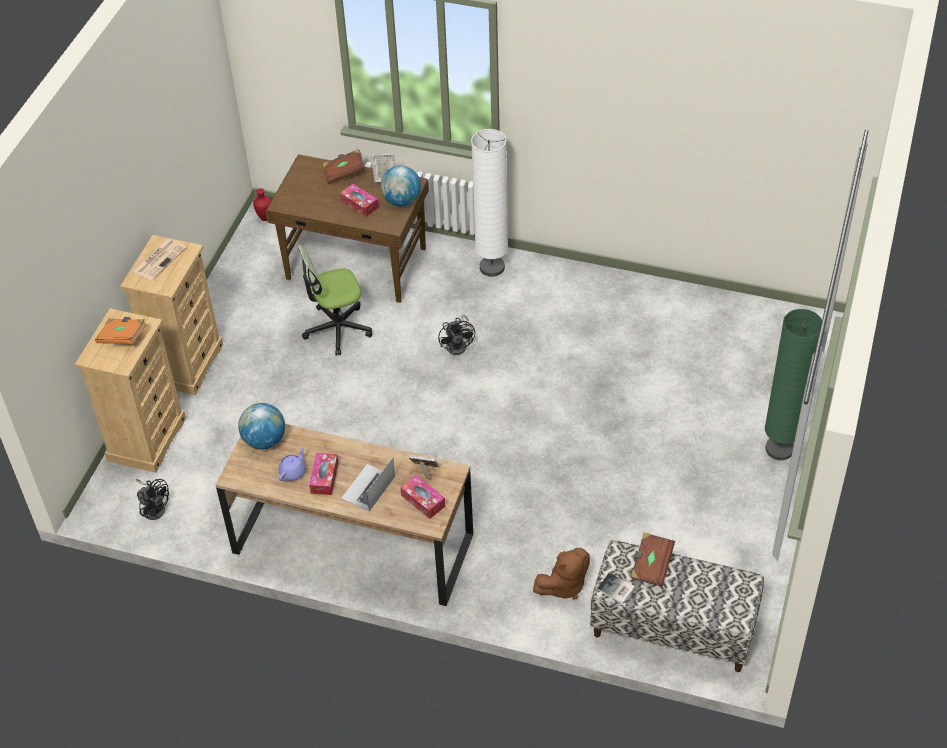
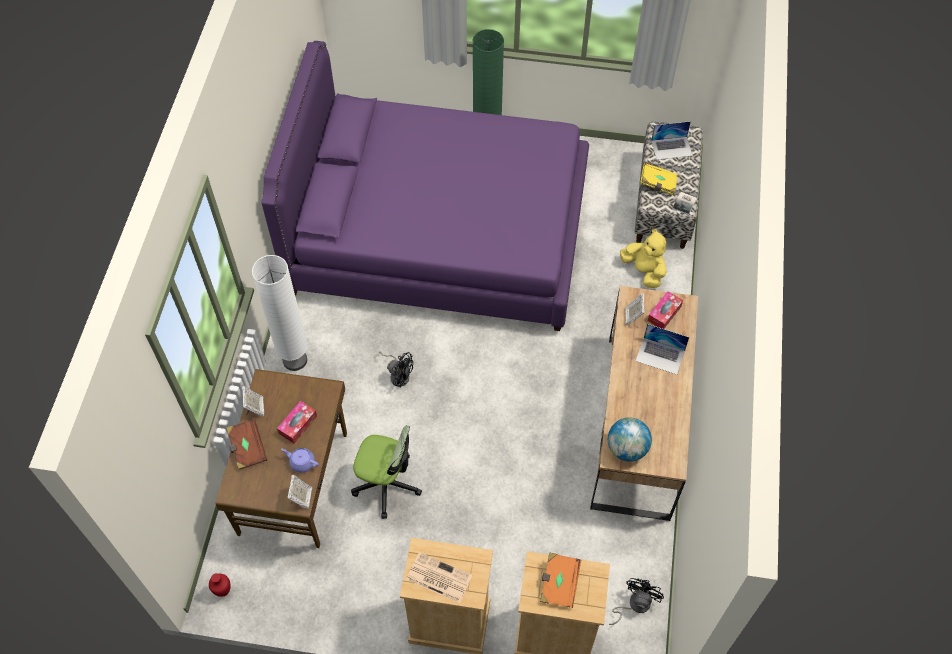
camera: 100 degrees left, 10 degrees up
purple teapot [278,446,306,481] -> purple teapot moved to [281,448,319,473]
office chair [297,244,372,356] -> office chair turned 45 degrees counterclockwise [351,425,422,519]
tissue box [309,453,339,495] -> none
globe [381,166,421,206] -> none
black fan [438,315,475,355] -> black fan turned 45 degrees clockwise [379,351,413,388]
brown plush toy [533,548,590,600] -> yellow plush toy [620,228,666,288]
brown book [631,532,675,587] -> yellow book [640,162,678,195]
none -> purple bed [261,41,589,331]
none -> picture frame [288,475,312,509]
none -> laptop [651,121,693,160]

